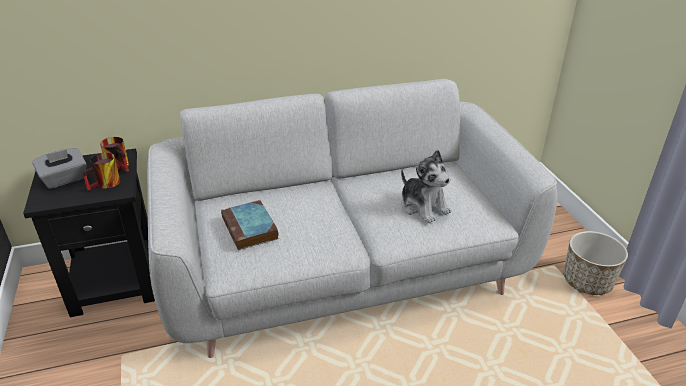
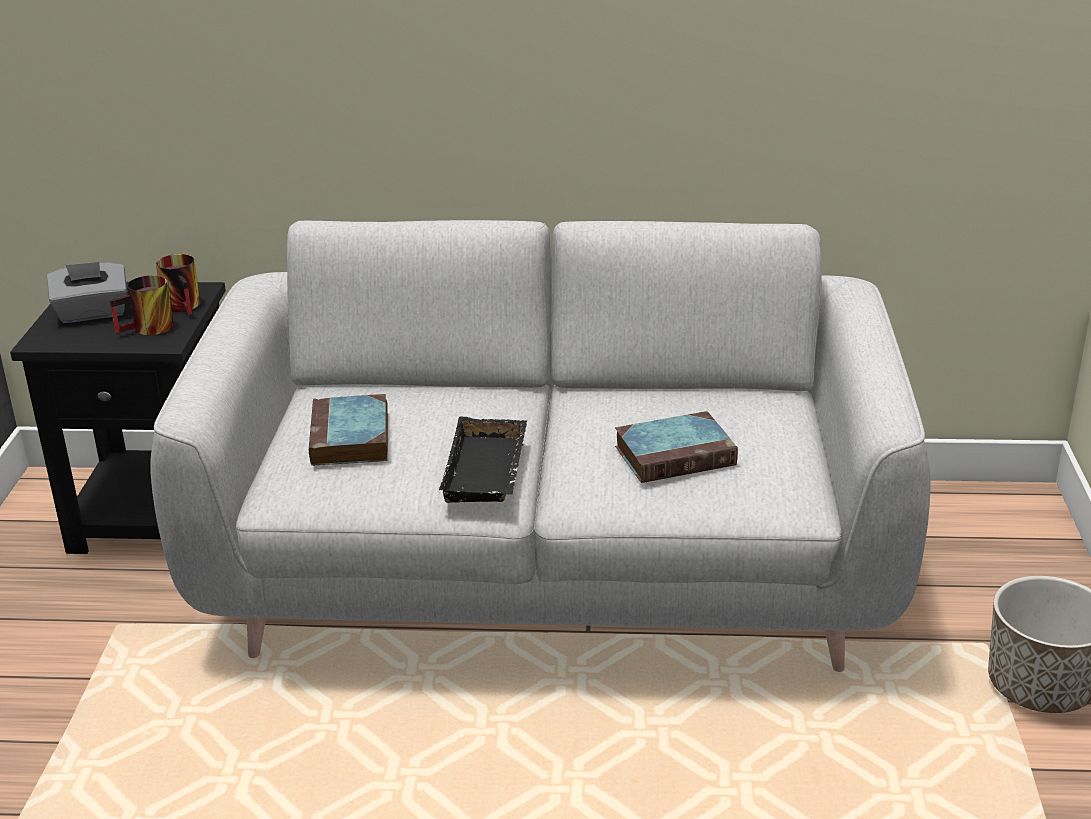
camera: 20 degrees right, 5 degrees down
plush toy [401,150,451,223] -> book [615,411,738,483]
none -> black tray [439,416,527,503]

